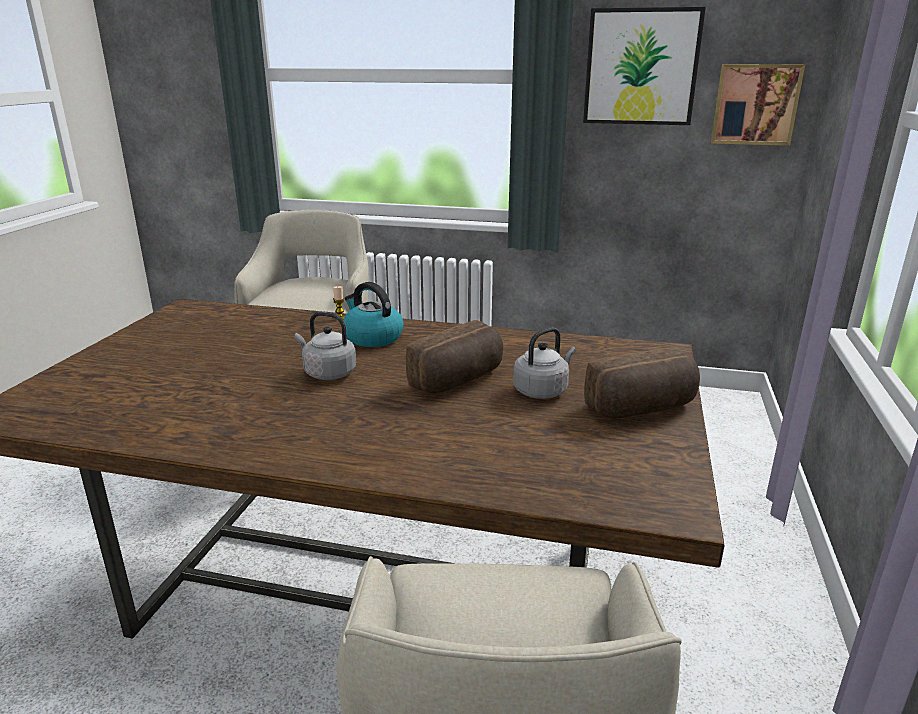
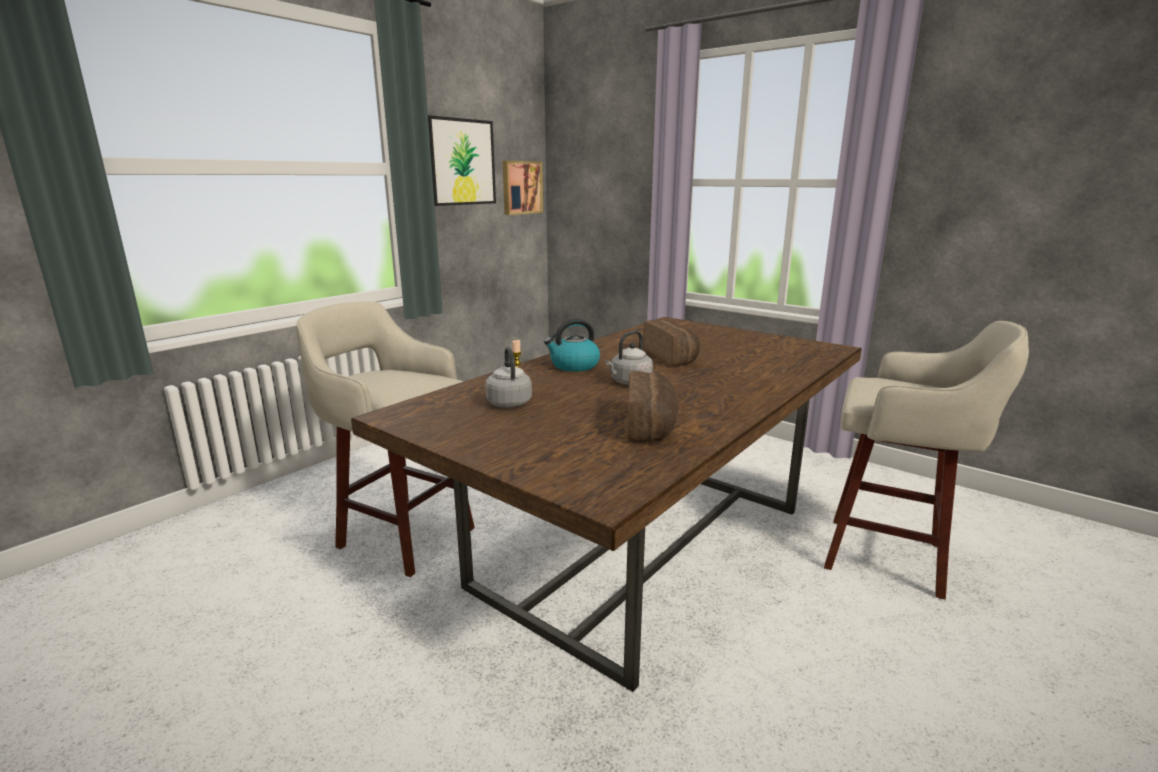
camera: 65 degrees left, 5 degrees down
grey kettle [513,327,576,399] -> grey kettle moved to [485,347,532,407]
bread [584,347,700,418] -> bread moved to [627,371,679,442]

